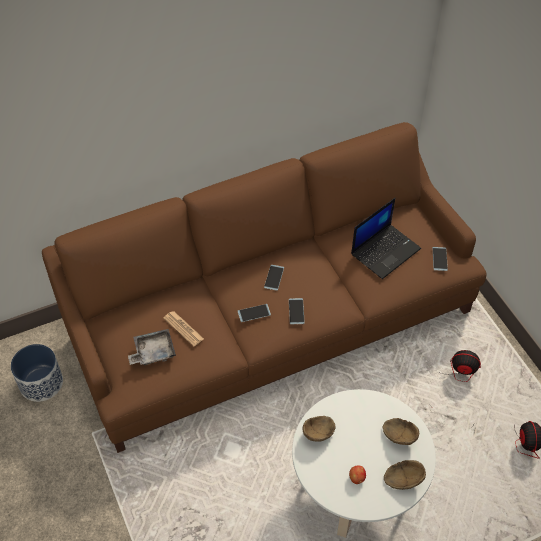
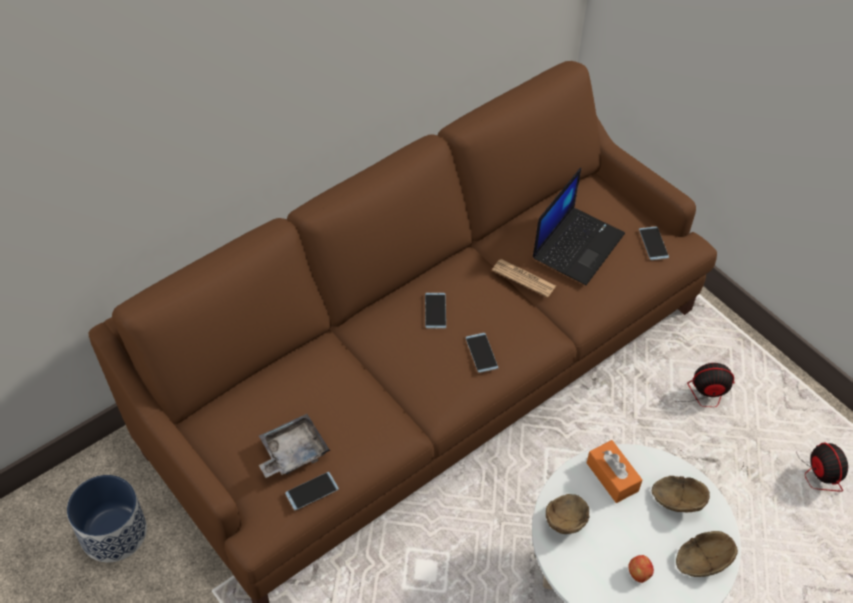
camera: 15 degrees left, 0 degrees up
newspaper [163,311,204,347] -> newspaper moved to [492,259,556,297]
phone [238,304,271,322] -> phone moved to [285,472,339,510]
none -> orange tissue box [587,440,642,503]

